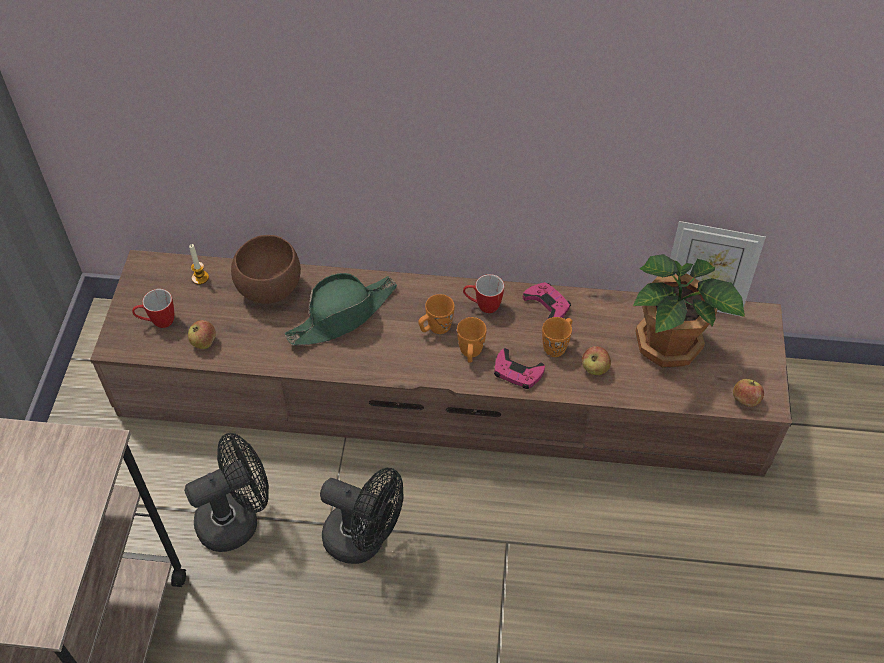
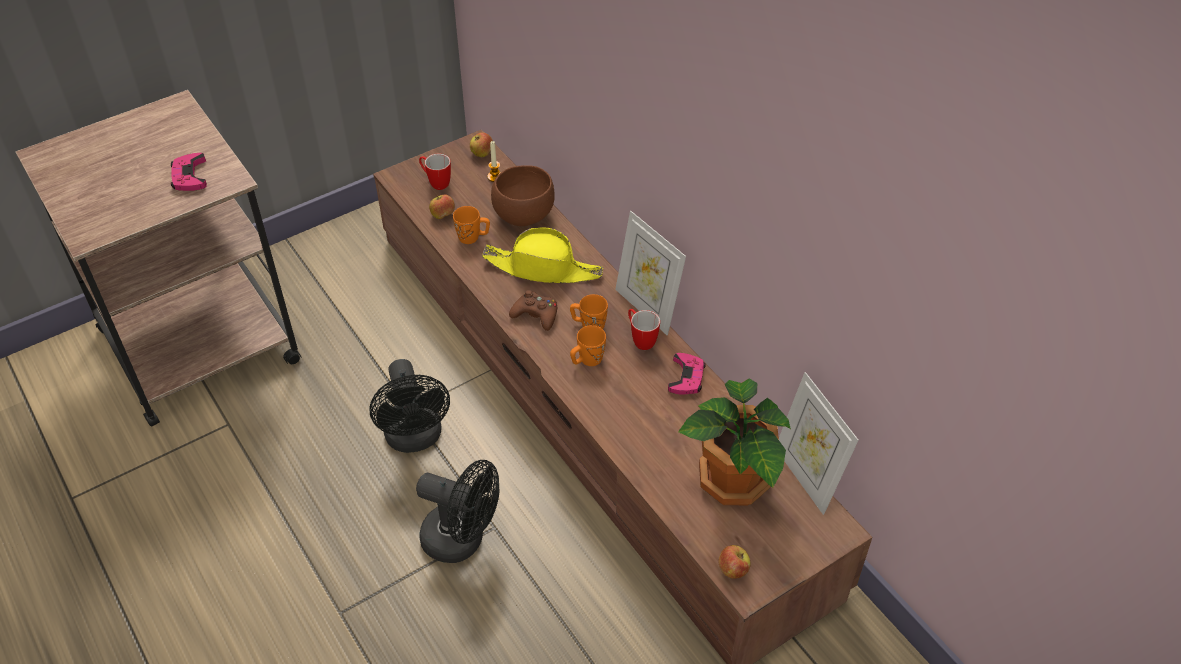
camera: 50 degrees right, 5 degrees down
black fan [184,433,269,552] -> black fan moved to [416,460,499,563]
green hat [285,273,397,346] -> yellow hat [482,227,603,283]
pink game controller [494,348,545,389] -> pink game controller moved to [171,153,207,191]
orange mug [542,317,572,357] -> orange mug moved to [453,206,490,244]
apple [582,346,611,375] -> apple moved to [470,132,493,157]
none -> brown game controller [509,290,557,331]
none -> picture frame [615,211,686,335]

